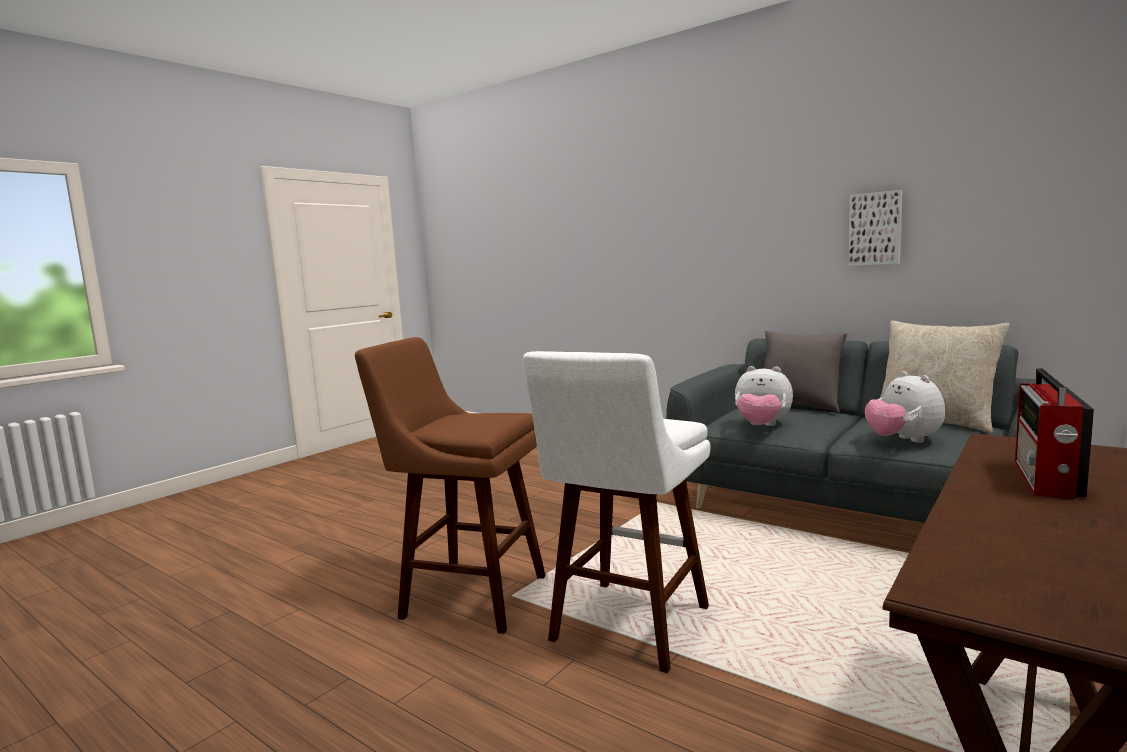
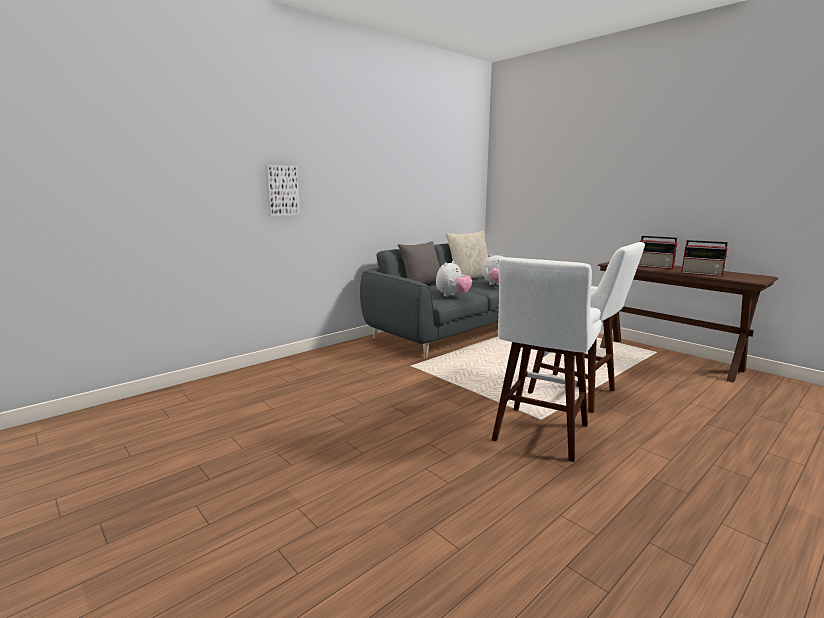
camera: 80 degrees left, 5 degrees up
brown stool [355,337,546,634] -> white stool [492,257,602,462]
picture [848,190,902,266] -> picture moved to [265,165,300,216]
none -> radio [681,240,728,276]

